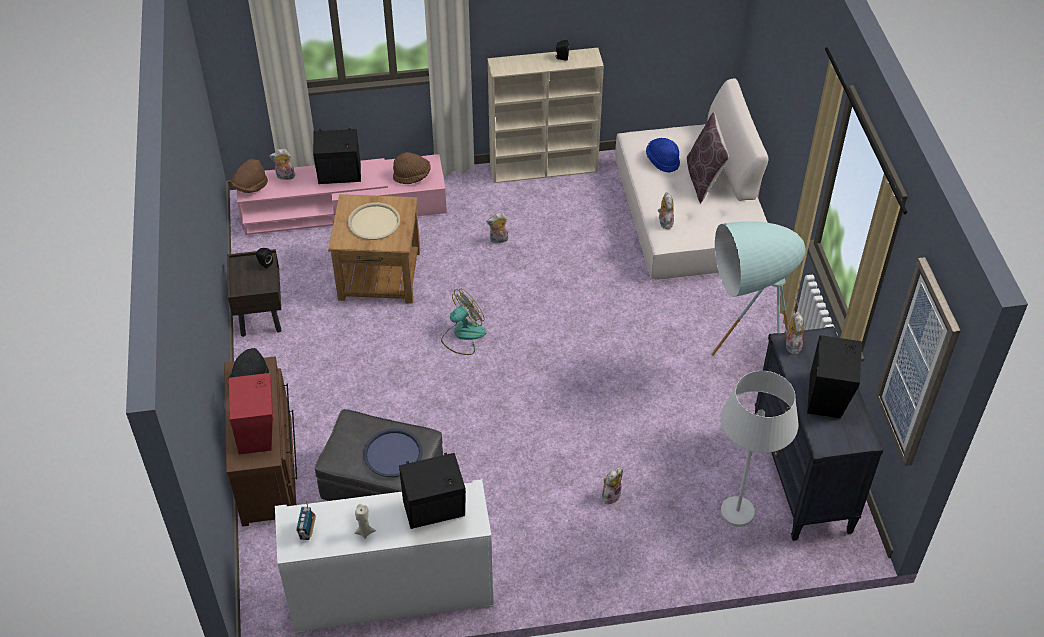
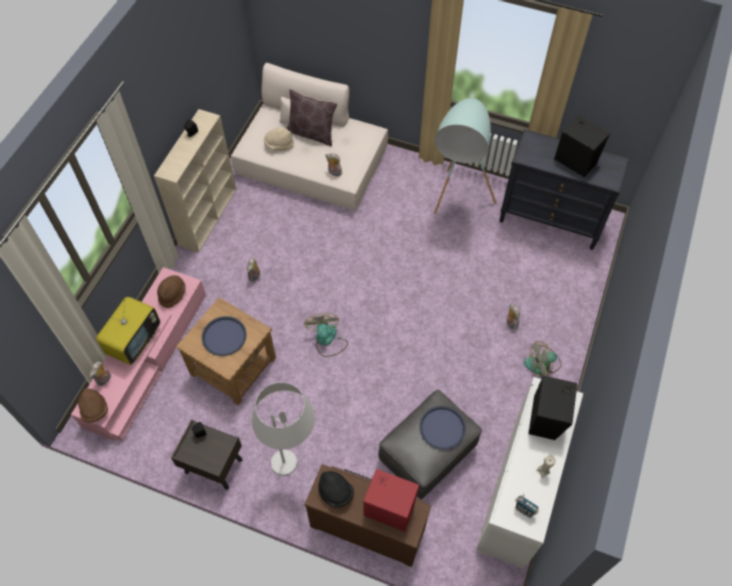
camera: 60 degrees left, 10 degrees up
black speaker [313,127,361,184] -> television [96,297,160,365]
beige tray [348,202,400,240] -> blue tray [202,316,247,356]
blue hat [646,138,680,172] -> beige hat [264,127,294,151]
white floor lamp [721,371,798,527] -> white floor lamp moved to [252,382,315,476]
plush toy [784,311,804,354] -> none
picture [876,257,960,466] -> none
none -> fan [524,341,561,377]

